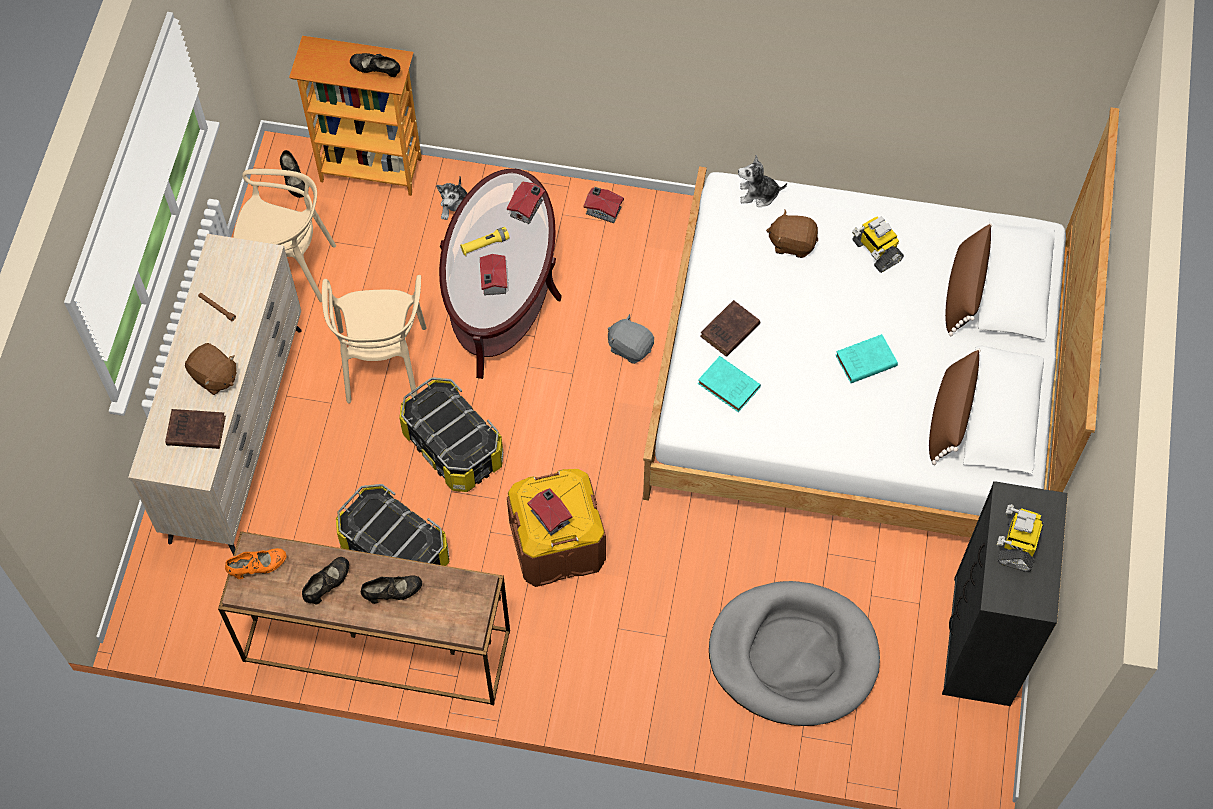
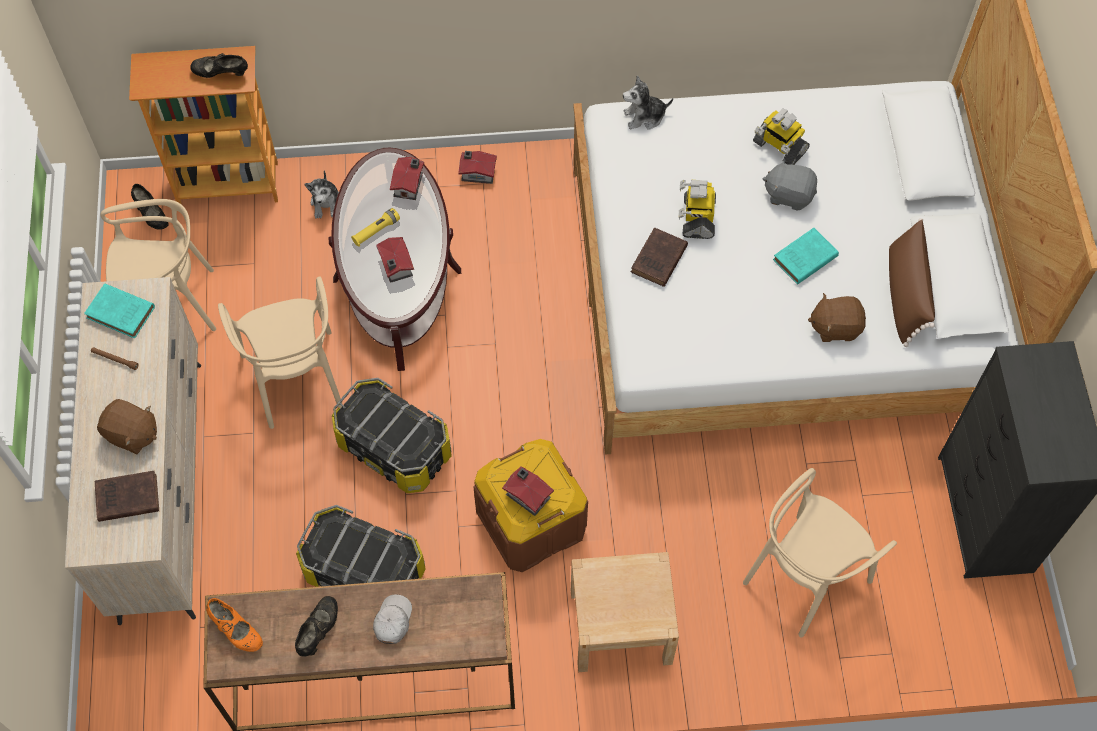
camera: 15 degrees left, 0 degrees up
orange shoe [225,548,286,579] -> orange shoe turned 75 degrees clockwise [206,598,263,652]
black shoe [361,575,422,604] -> white cap [373,594,412,644]
grey plush toy [608,314,654,364] -> grey plush toy moved to [762,158,817,211]
turquoise book [698,356,761,412] -> turquoise book moved to [84,284,155,339]
grey dog bed [709,581,880,726] -> beige chair [743,468,897,637]
brown plush toy [766,210,818,258] -> brown plush toy moved to [808,293,866,342]
brown pillow [945,223,992,336] -> none
toy robot [997,504,1044,572] -> toy robot moved to [679,180,716,239]
none -> beige nightstand [571,552,679,672]

